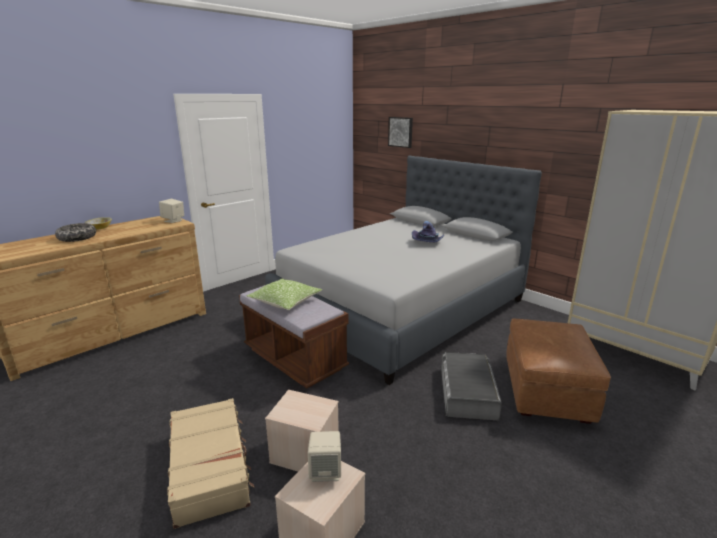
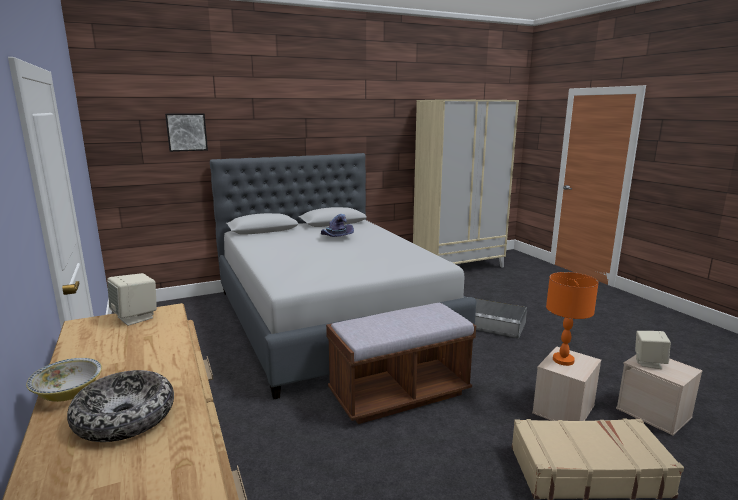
camera: 70 degrees left, 5 degrees down
pillow [246,278,322,310] -> none
brown ottoman [506,319,611,424] -> none
none -> orange table lamp [546,272,599,366]

